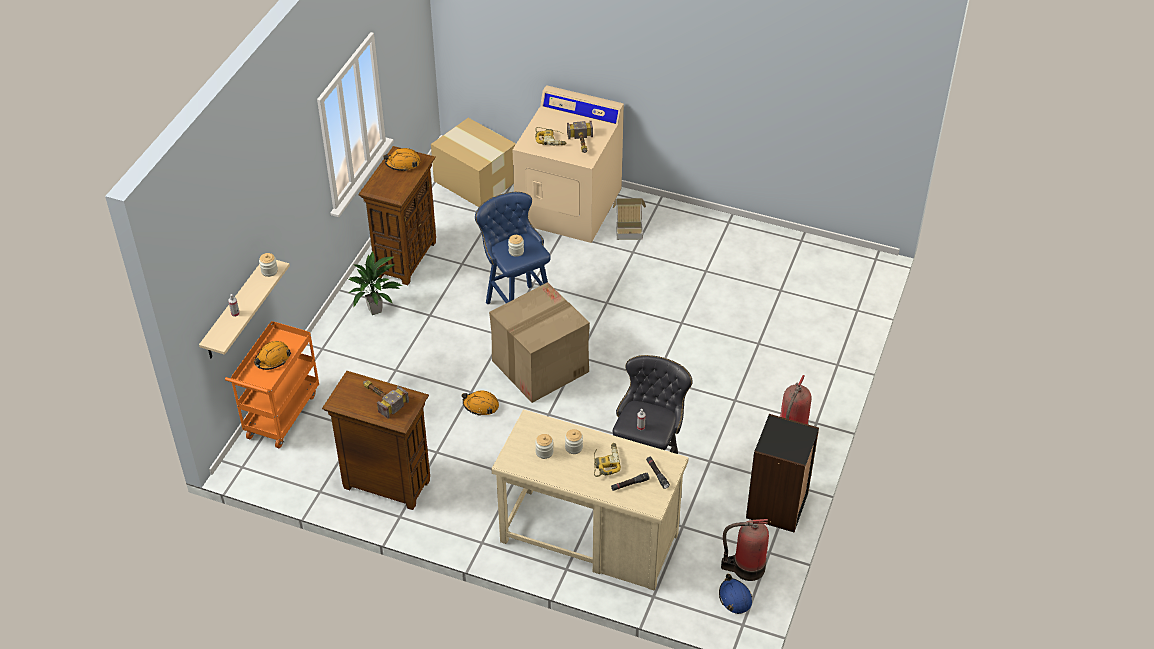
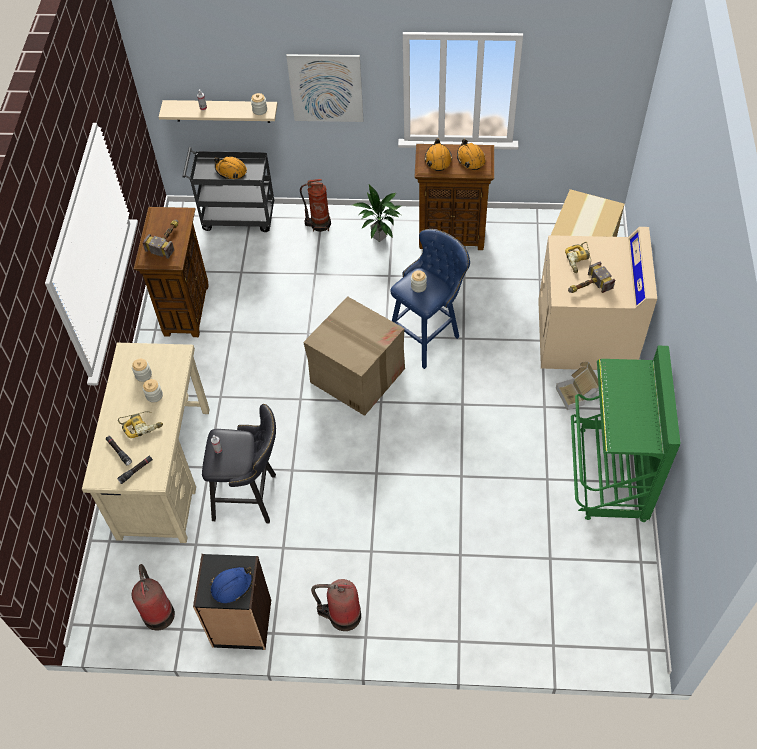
camera: 75 degrees right, 10 degrees up
orange cart [225,321,319,448] -> grey cart [182,147,274,232]
orange hard hat [462,391,499,416] -> orange hard hat moved to [425,138,452,171]
blue hard hat [719,574,752,614] -> blue hard hat moved to [210,566,253,603]
none -> picture [286,54,364,122]
none -> fire extinguisher [300,179,331,232]
none -> green shoe rack [571,346,680,522]

